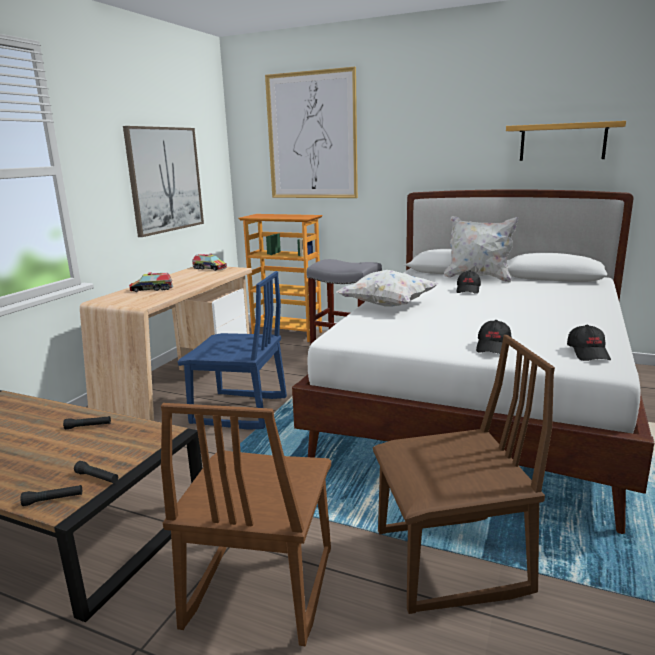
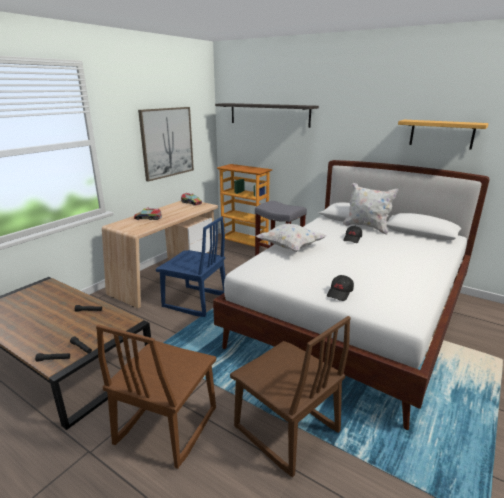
camera: 10 degrees right, 5 degrees up
picture [265,67,358,198] -> shelf [215,103,319,128]
brown chair [373,335,555,614] -> brown chair turned 45 degrees clockwise [230,316,351,478]
black cap [567,325,611,361] -> none

